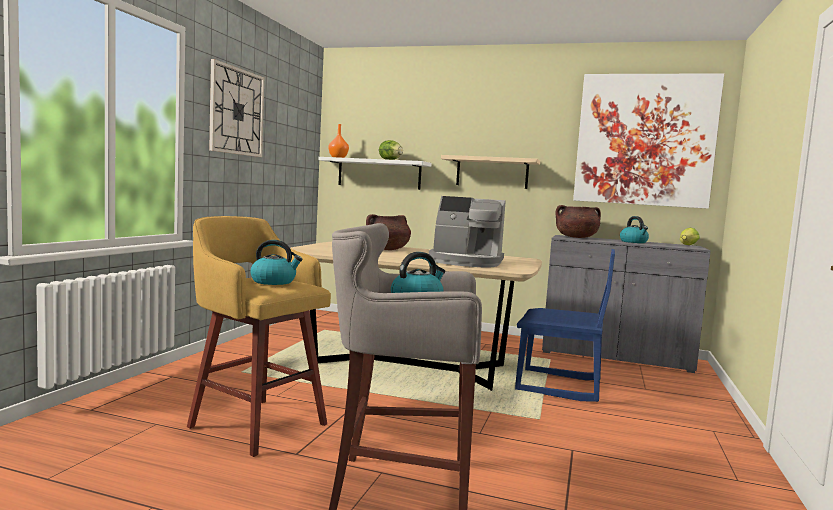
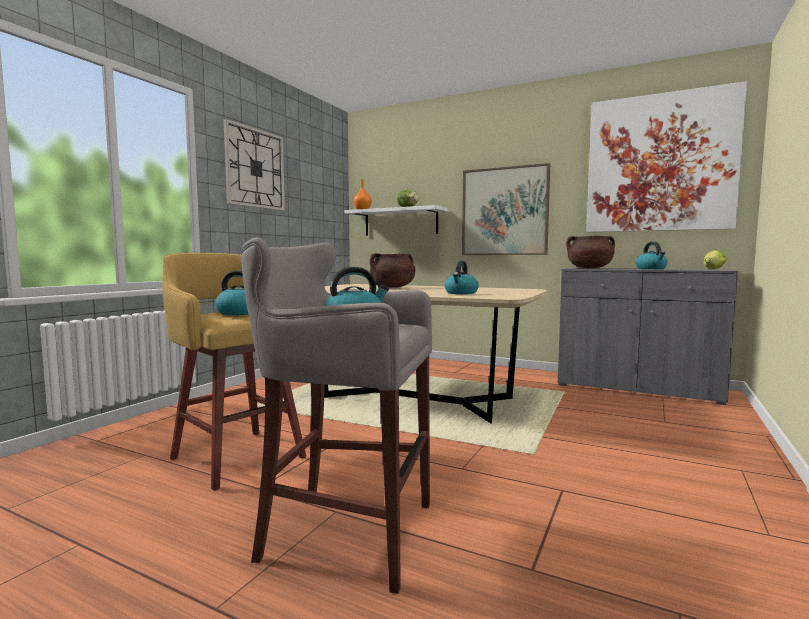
camera: 10 degrees right, 0 degrees up
coffee machine [429,196,506,267] -> kettle [444,261,479,294]
beige shelf [441,155,540,189] -> picture [462,163,550,255]
blue chair [515,249,615,402] -> none

